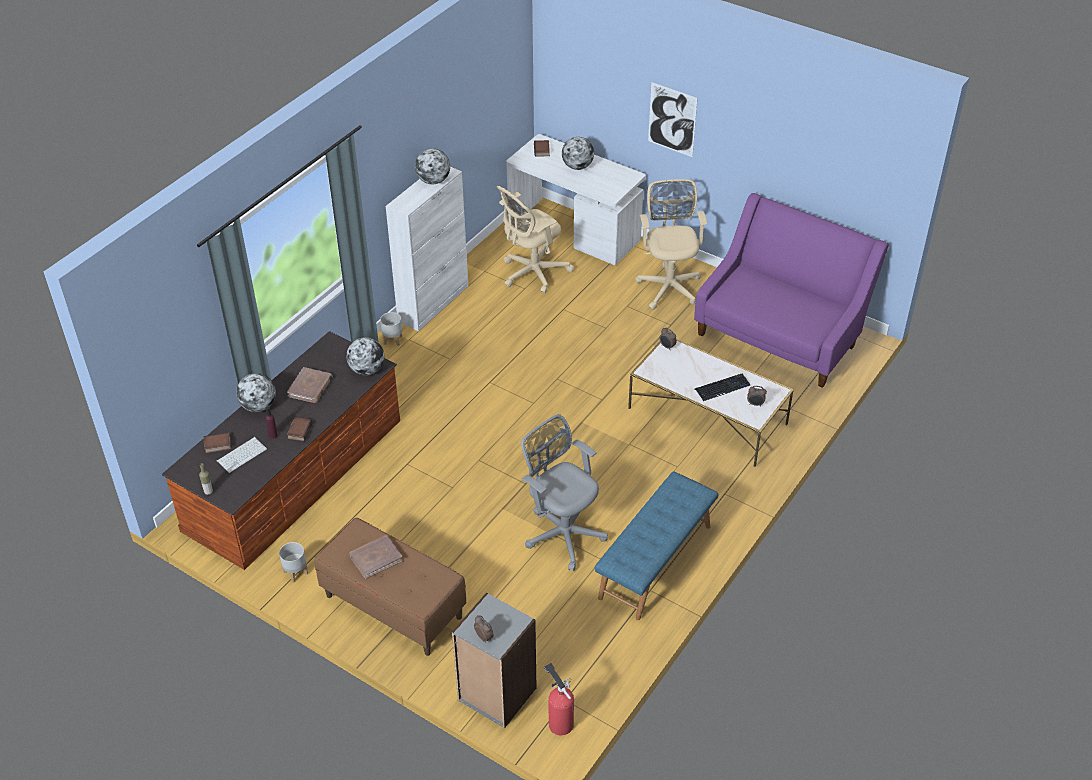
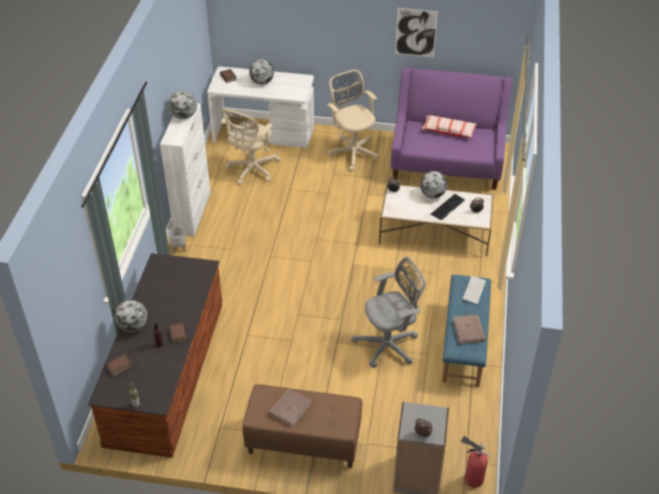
camera: 25 degrees left, 0 degrees up
keyboard [216,437,267,473] -> keyboard moved to [462,276,486,304]
grey planter [279,542,308,582] -> none
brown book [287,367,333,403] -> brown book moved to [453,315,485,344]
globe [346,337,384,375] -> globe moved to [420,171,448,198]
grey office chair [521,414,608,571] -> grey office chair turned 135 degrees clockwise [351,257,426,368]
picture [648,82,697,157] -> picture moved to [395,8,438,57]
none -> pillow [421,115,477,138]

